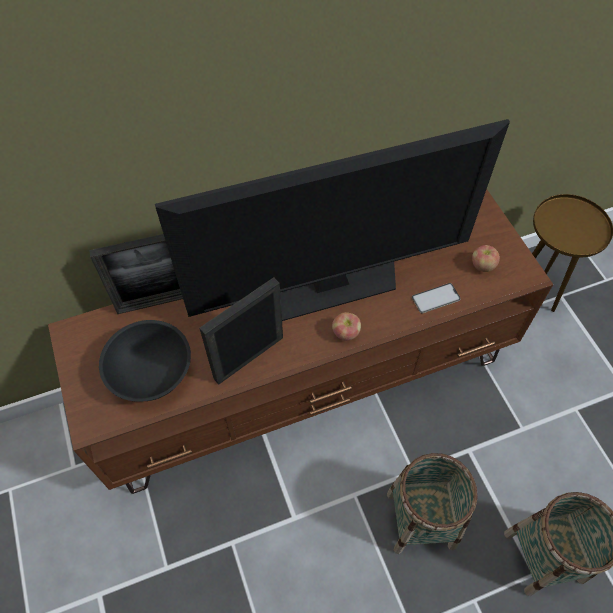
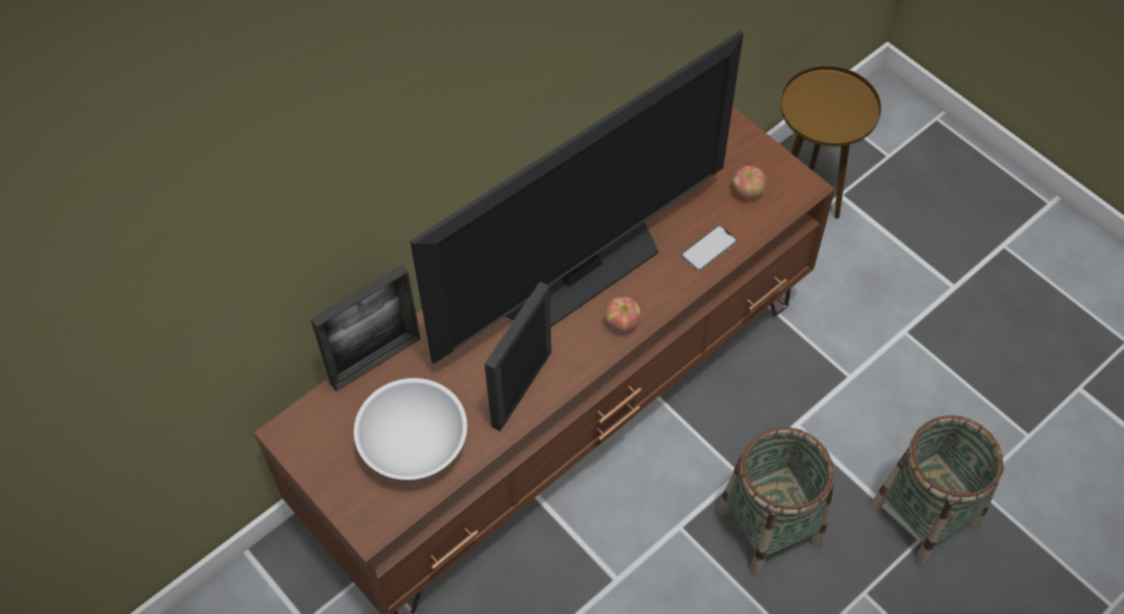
camera: 20 degrees left, 0 degrees up
black bowl [99,320,191,402] -> white bowl [354,378,467,480]

